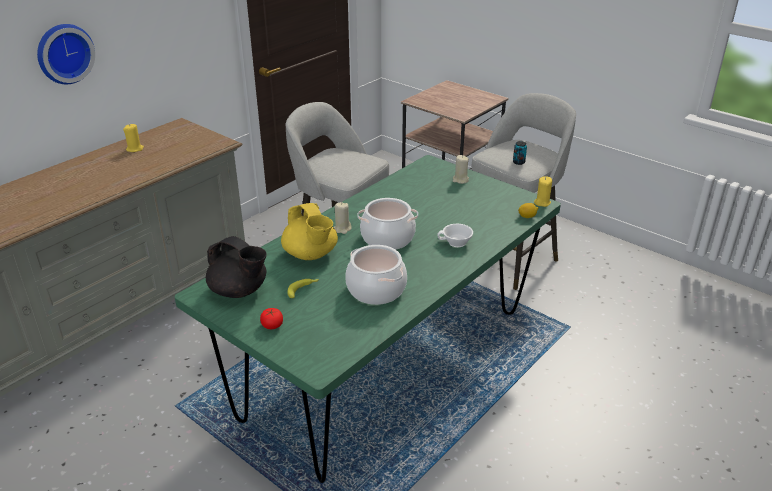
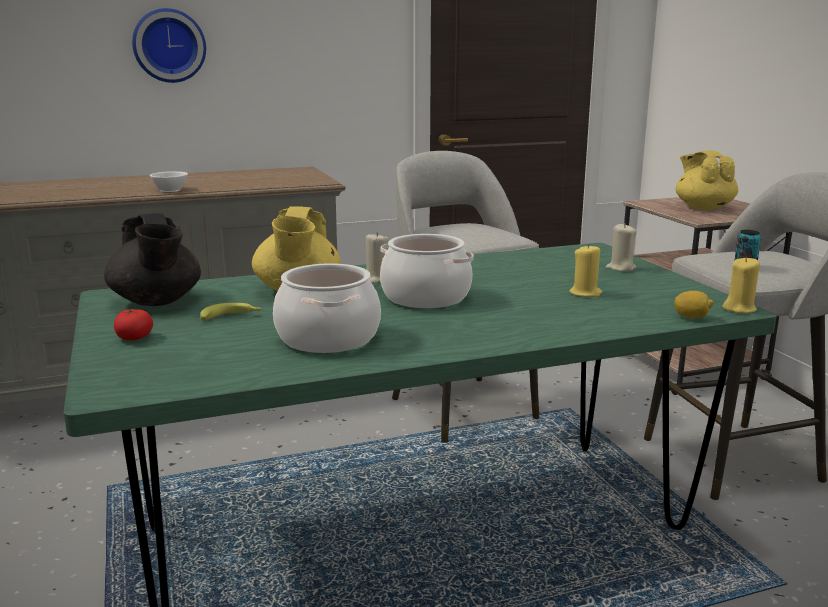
camera: 30 degrees right, 15 degrees down
yellow candle [123,124,144,152] -> yellow candle moved to [570,244,602,297]
white cup [438,224,473,247] -> white cup moved to [150,171,188,192]
none -> yellow teapot [676,150,738,210]

